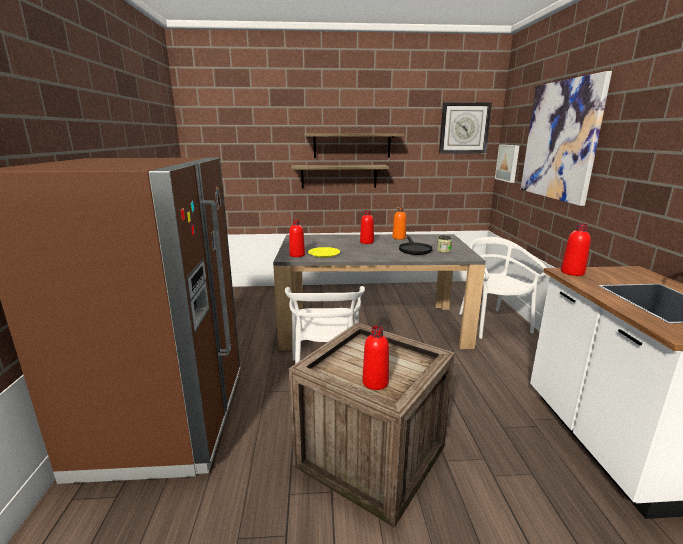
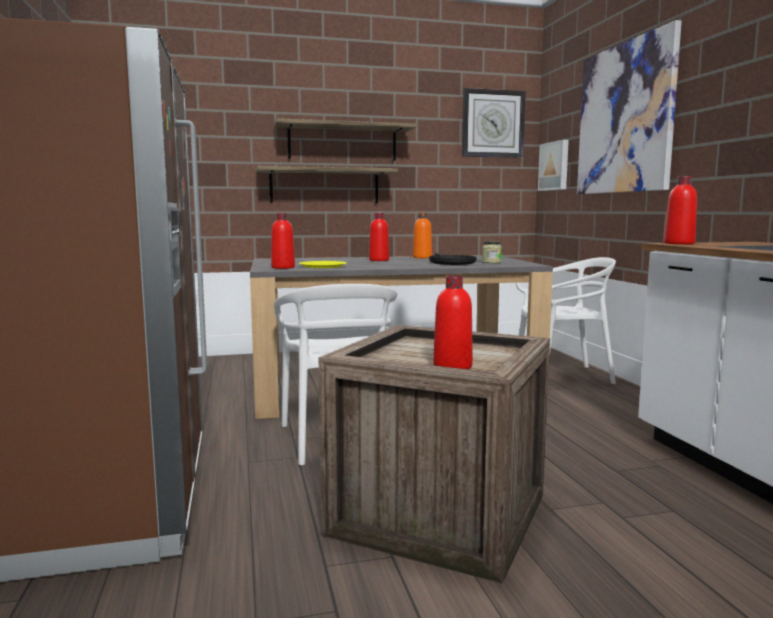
camera: 10 degrees left, 10 degrees down
white chair [459,237,546,339] -> white chair turned 105 degrees clockwise [516,257,616,384]

